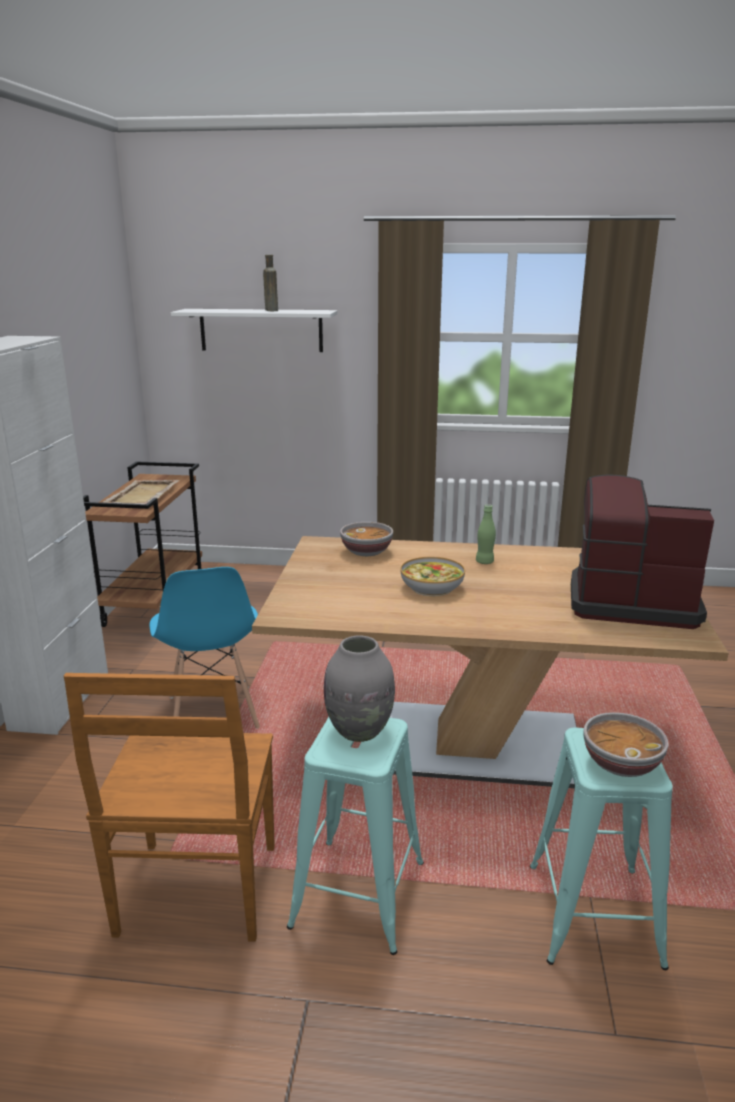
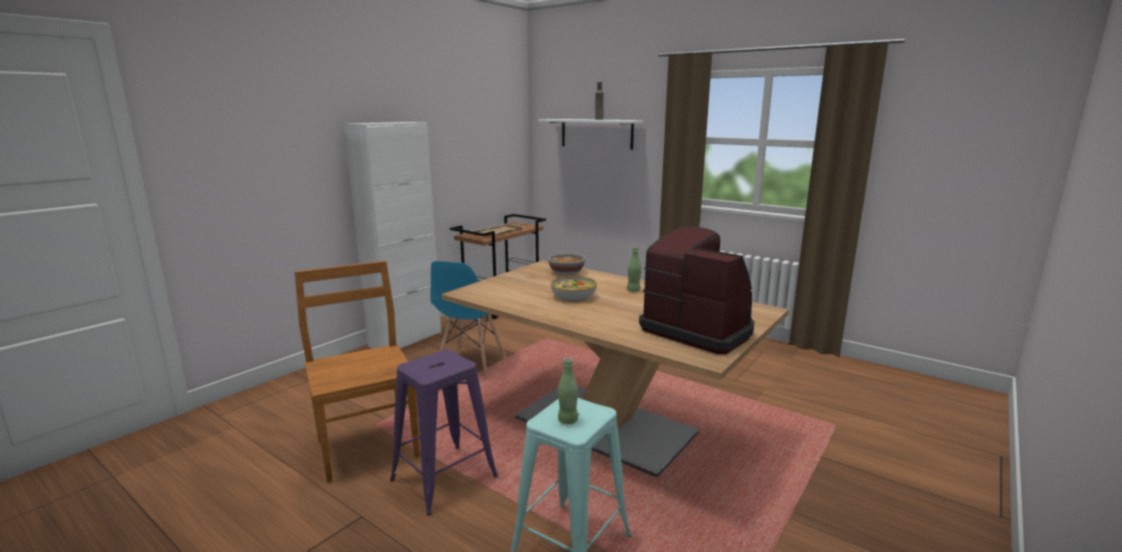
camera: 30 degrees right, 5 degrees down
brown chair [64,673,275,942] -> brown chair turned 120 degrees clockwise [294,261,420,483]
turquoise stool [287,716,424,955] -> purple stool [390,350,498,515]
grey vase [324,635,395,742] -> none
bowl [584,712,669,777] -> green bottle [558,358,578,424]

